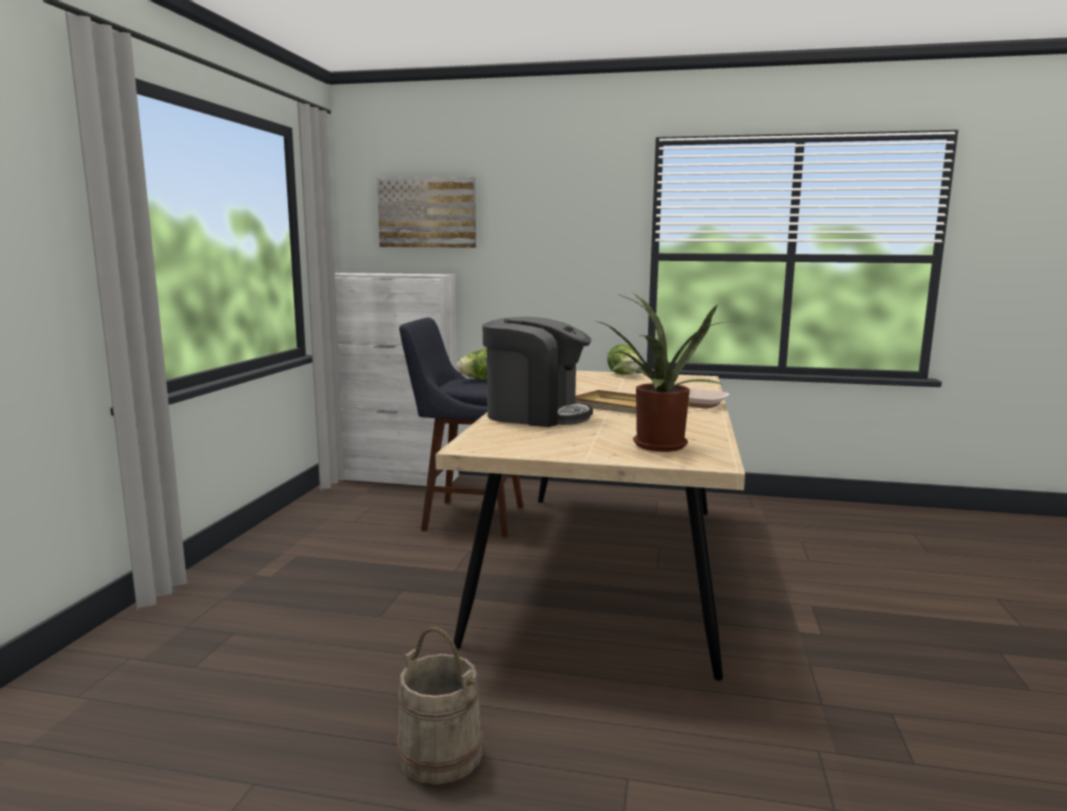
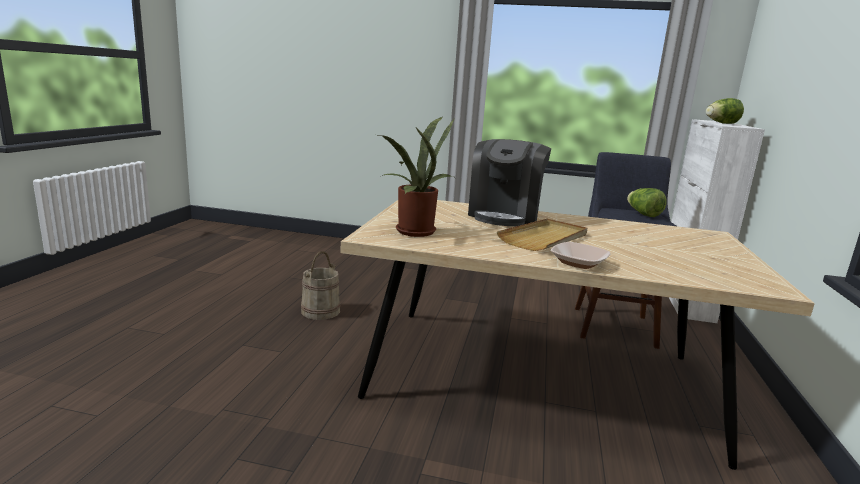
camera: 90 degrees right, 5 degrees up
picture [377,177,476,248] -> none
lettuce [607,344,641,375] -> lettuce moved to [706,98,744,124]

